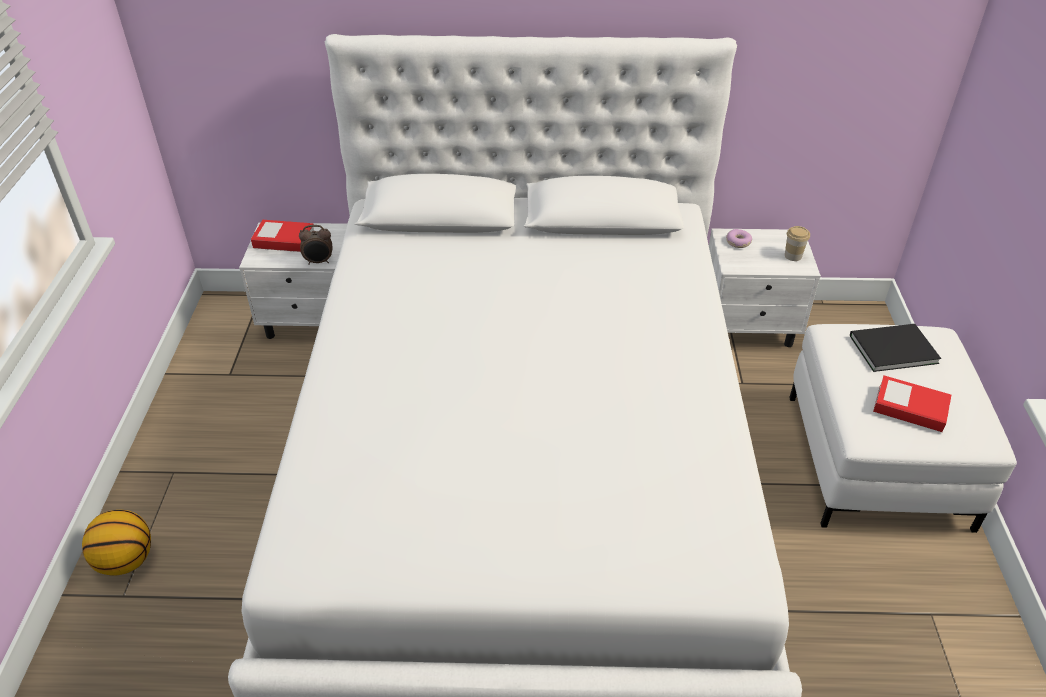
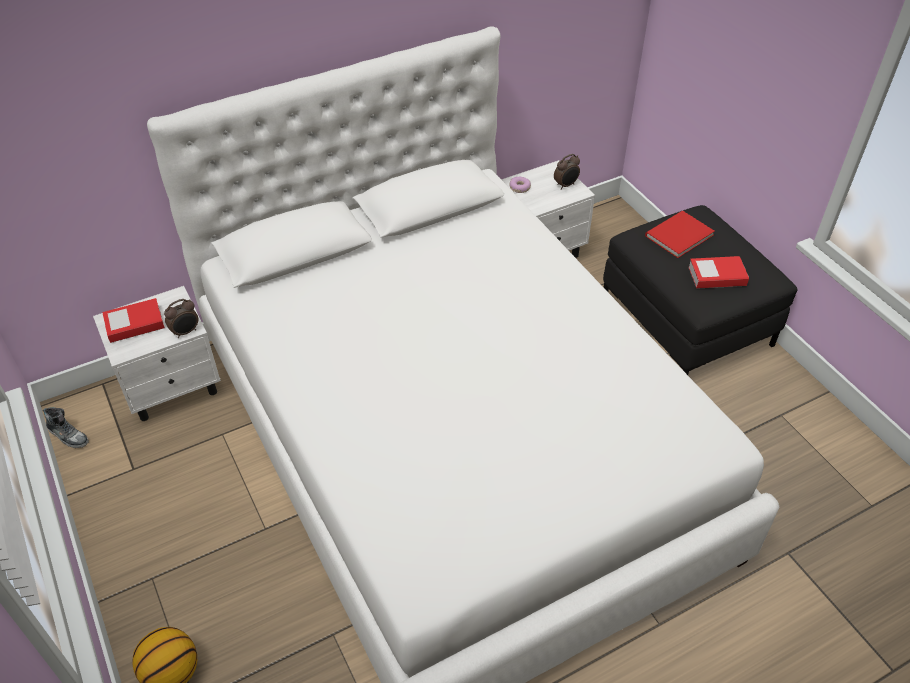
camera: 30 degrees left, 5 degrees up
cup [785,226,810,261] -> alarm clock [554,154,580,190]
white ottoman [789,324,1017,533] -> black ottoman [603,205,798,375]
black book [850,324,941,372] -> red book [645,211,715,258]
none -> shoe [43,407,89,448]

